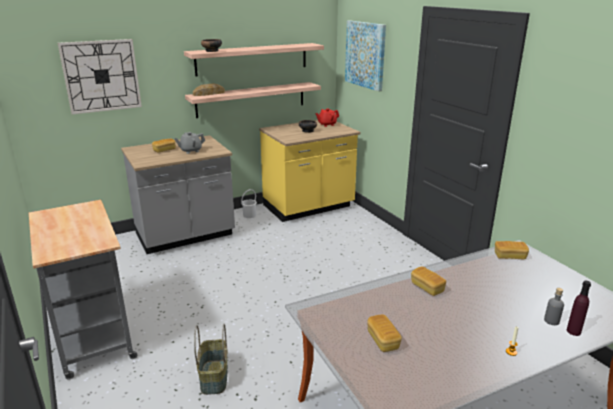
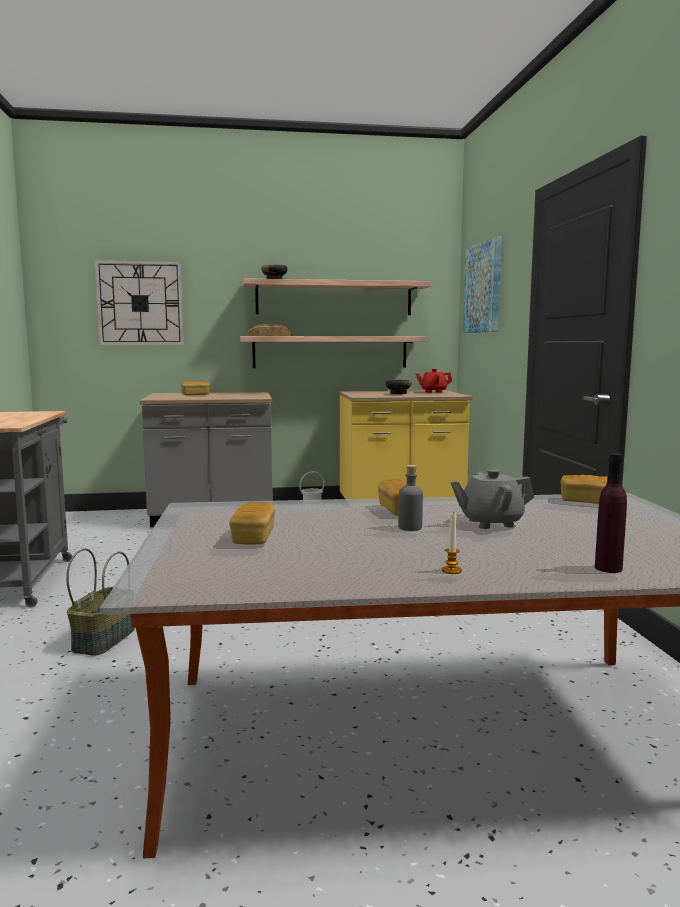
camera: 20 degrees right, 15 degrees down
grey teapot [174,132,205,154] -> grey teapot moved to [451,469,534,529]
grey bottle [544,288,564,325] -> grey bottle moved to [398,465,423,531]

